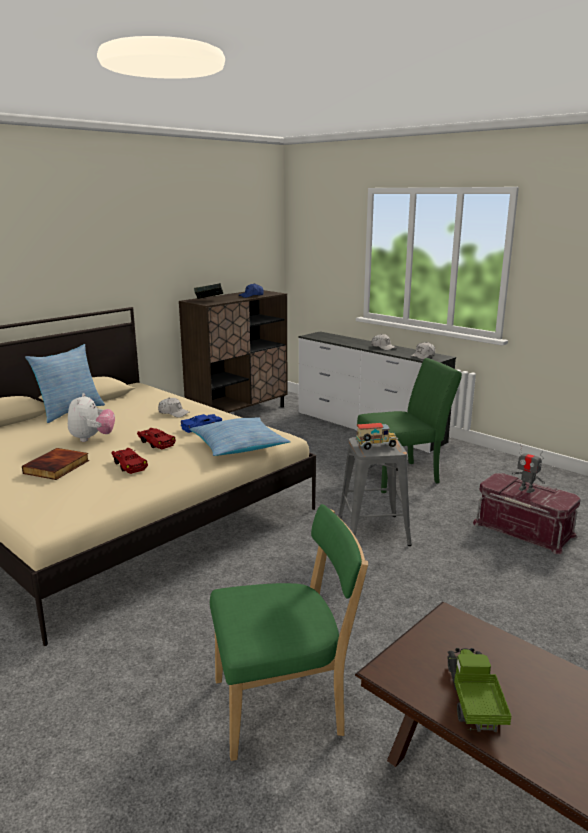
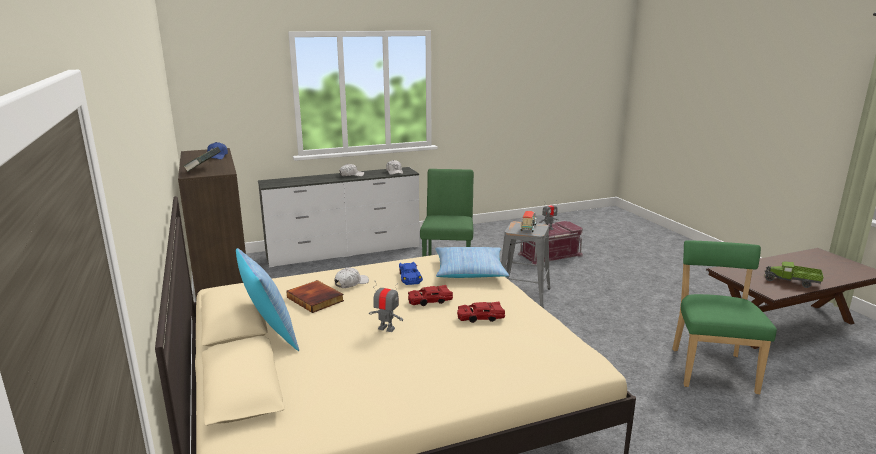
camera: 65 degrees left, 0 degrees up
book [22,448,89,480] -> book moved to [286,280,344,313]
plush toy [68,393,115,442] -> toy robot [369,282,403,332]

